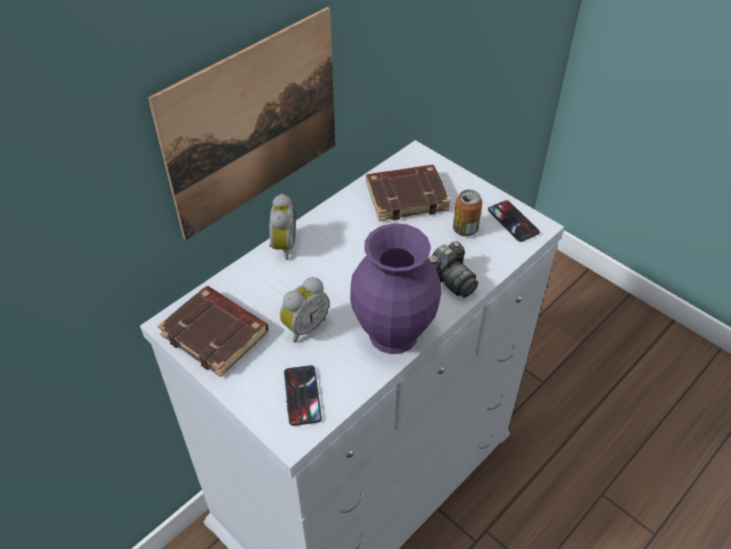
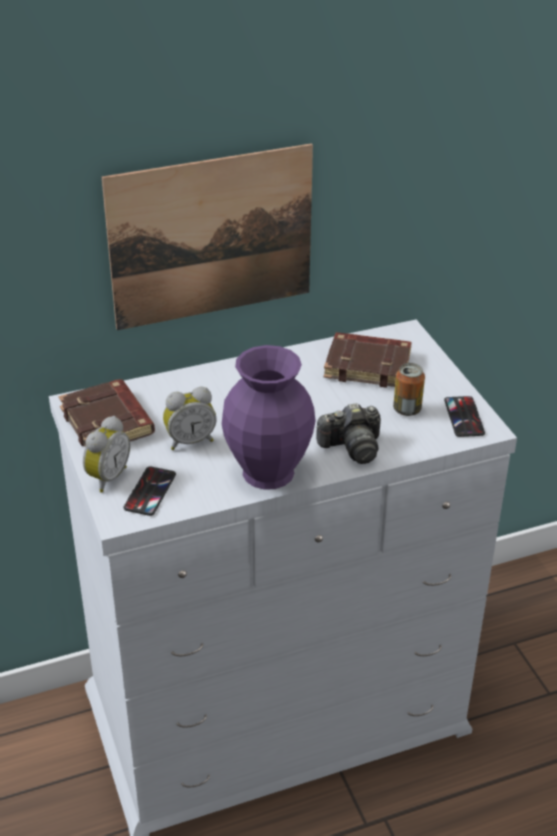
camera: 25 degrees right, 10 degrees down
alarm clock [269,194,295,260] -> alarm clock moved to [83,416,130,492]

